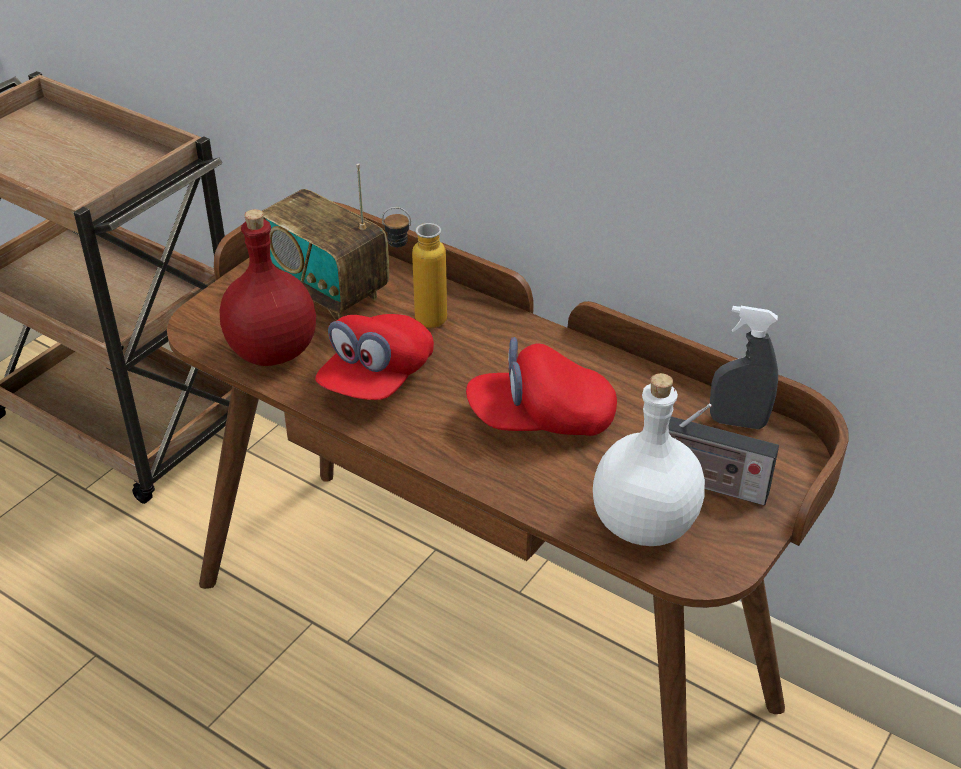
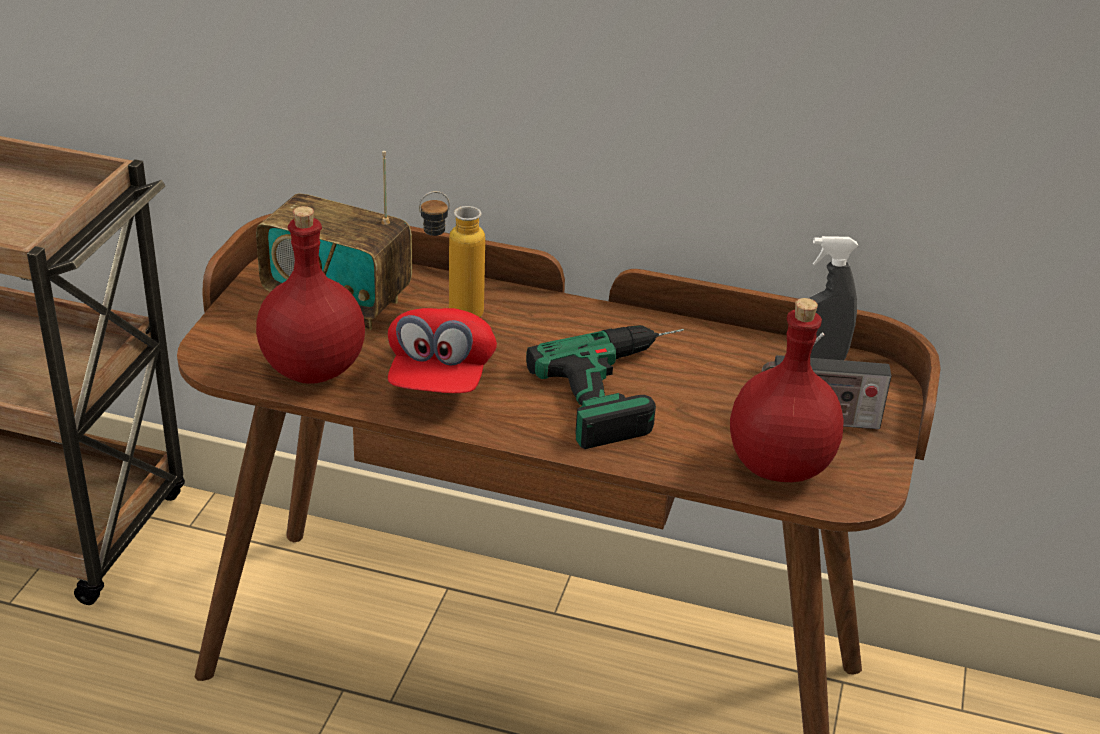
camera: 20 degrees left, 5 degrees down
red cap [466,337,617,436] -> power drill [526,325,684,449]
white bottle [593,373,705,546] -> red bottle [730,298,844,482]

